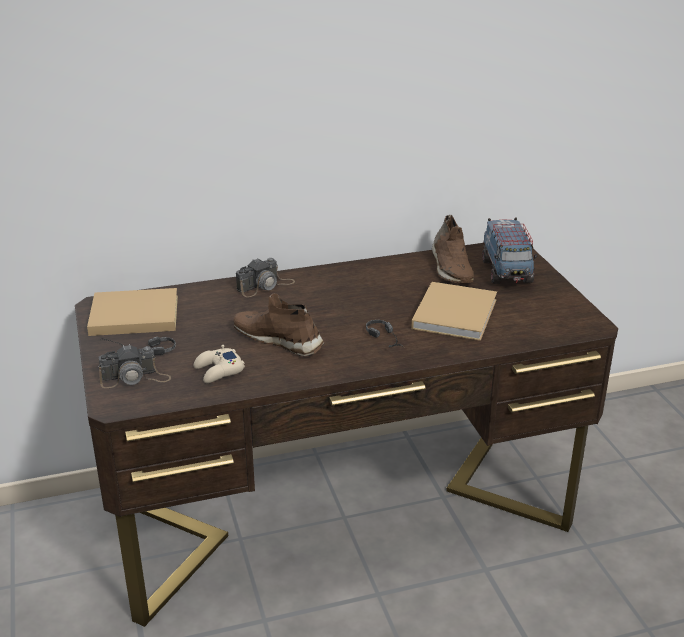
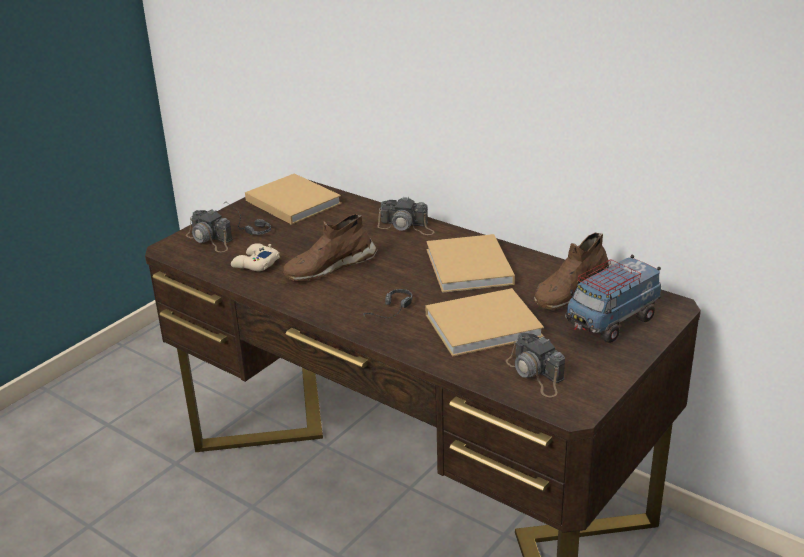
camera: 55 degrees right, 0 degrees up
brown shoe [233,293,324,357] -> brown shoe turned 120 degrees counterclockwise [283,214,378,281]
none -> beige book [426,234,515,293]
none -> camera [506,332,565,397]

